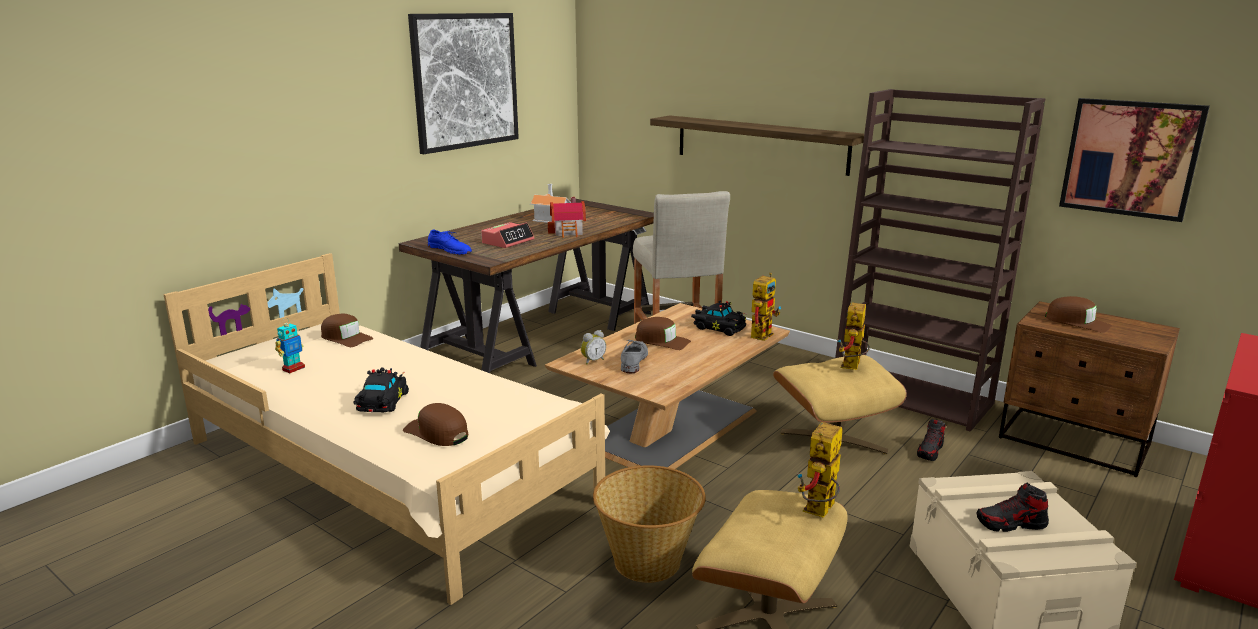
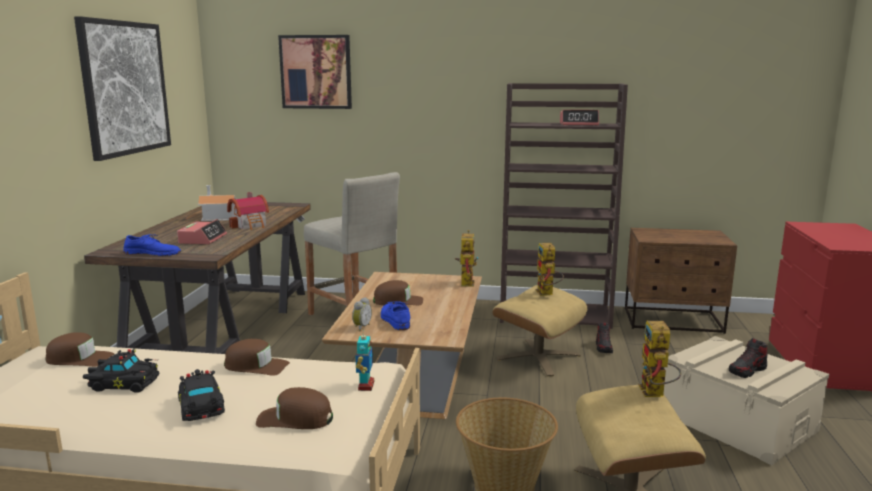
camera: 30 degrees left, 5 degrees down
toy robot [275,318,305,373] -> toy robot moved to [356,335,374,391]
grey shoe [621,340,648,374] -> blue shoe [381,301,410,330]
shelf [650,115,864,176] -> none
black toy car [691,300,746,336] -> black toy car moved to [83,349,160,393]
brown cap [1045,296,1112,333] -> brown cap moved to [224,339,290,376]
picture [1059,98,1210,222] -> picture moved to [278,35,352,109]
none -> alarm clock [560,110,599,126]

